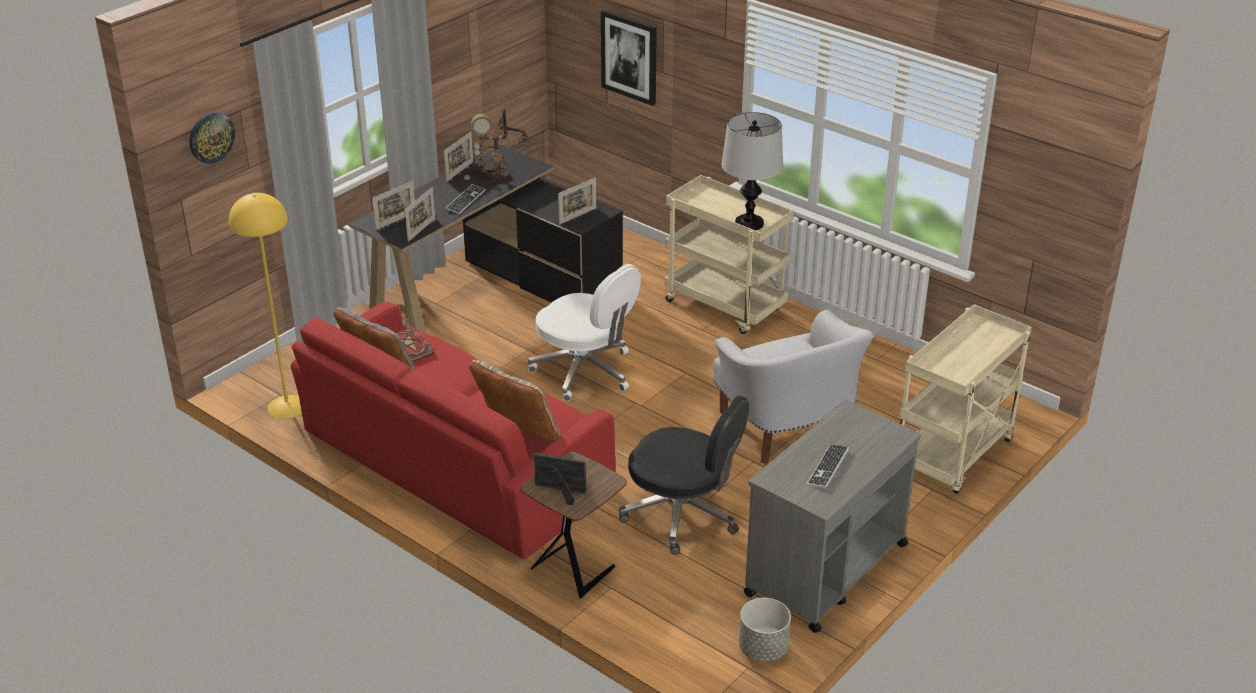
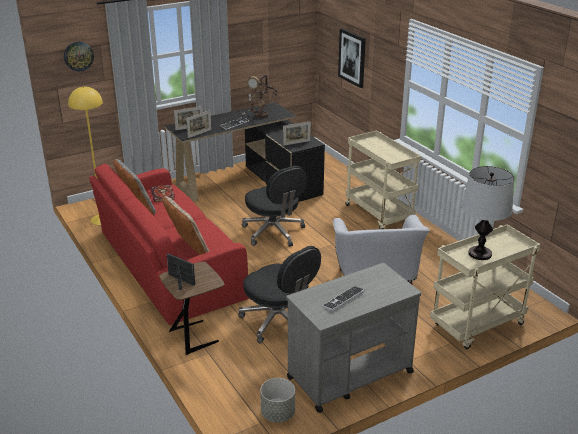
camera: 20 degrees right, 5 degrees down
picture frame [444,132,473,182] -> none
white office chair [528,264,641,401] -> black office chair [242,166,307,247]
table lamp [722,112,783,231] -> table lamp moved to [462,166,514,260]

